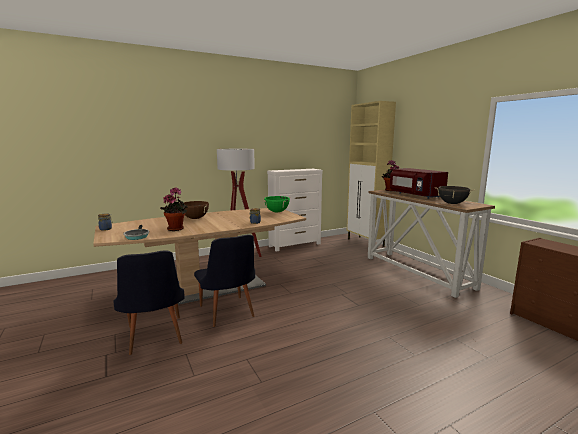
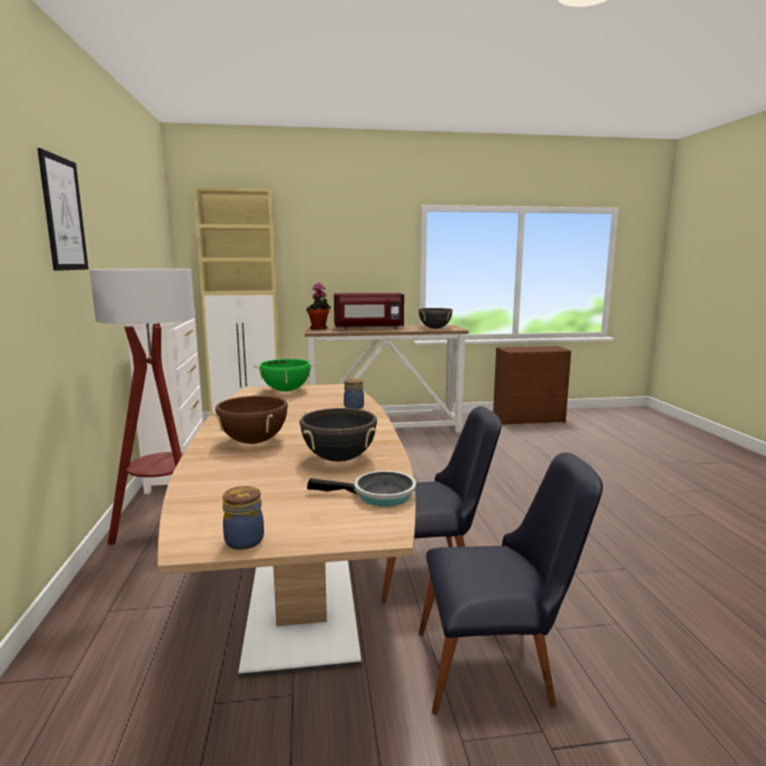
camera: 70 degrees left, 0 degrees up
potted plant [160,187,188,231] -> black cooking pot [300,408,377,462]
none -> picture [37,148,88,271]

